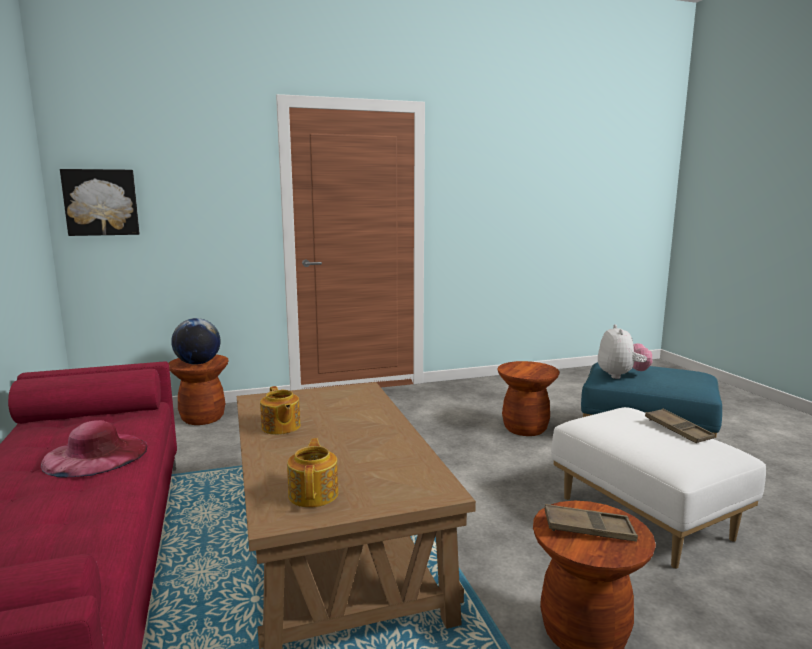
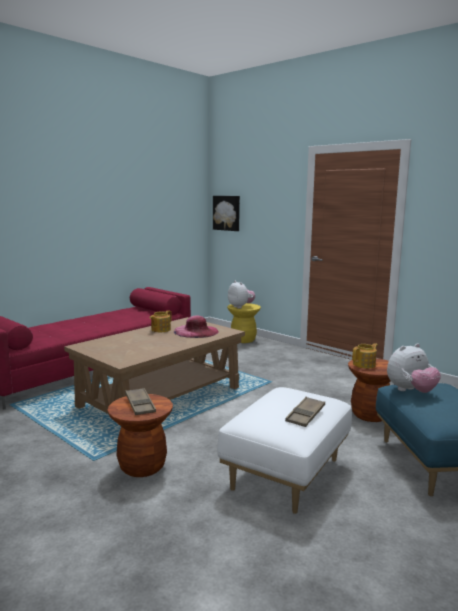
camera: 60 degrees right, 0 degrees up
pink hat [41,420,147,478] -> pink hat moved to [174,315,219,338]
brown stool [169,355,229,425] -> yellow stool [227,303,261,343]
globe [171,318,220,365] -> plush toy [228,281,255,309]
teapot [287,438,338,508] -> teapot moved to [352,343,378,368]

